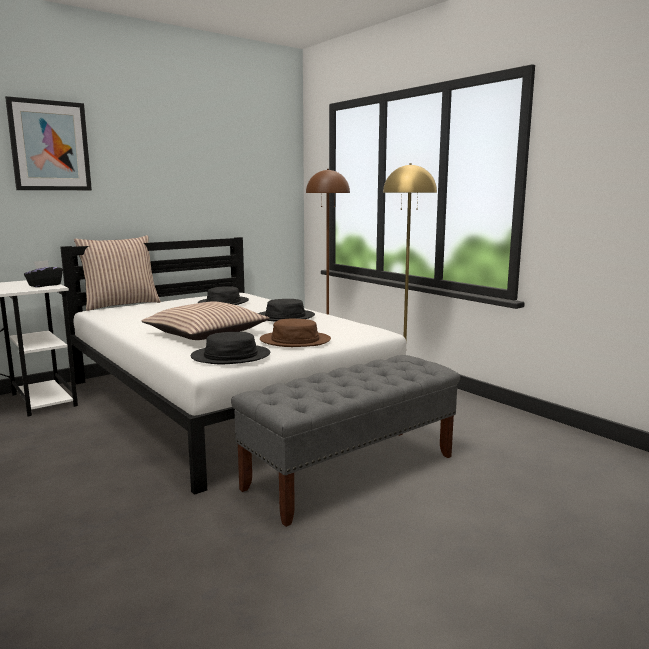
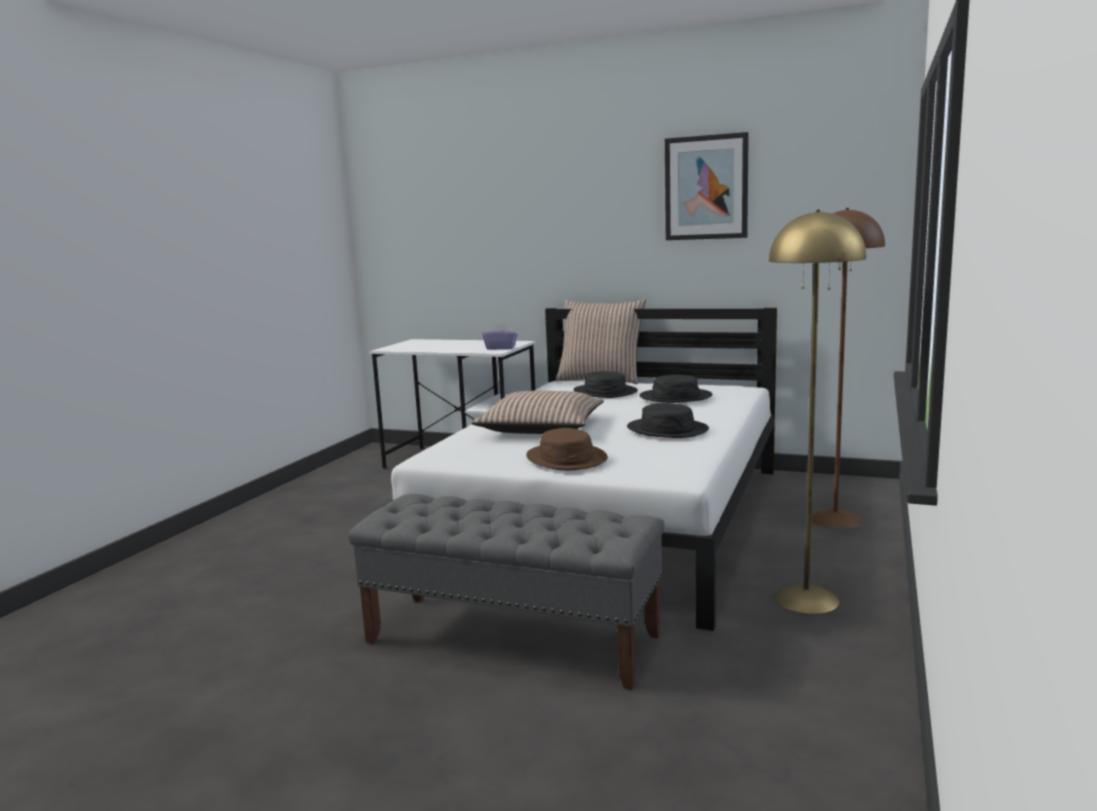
camera: 60 degrees right, 0 degrees up
picture [5,96,92,190] -> picture moved to [665,132,749,240]
black tissue box [24,260,63,287] -> purple tissue box [482,323,518,350]
black hat [191,332,270,364] -> black hat moved to [573,371,638,398]

